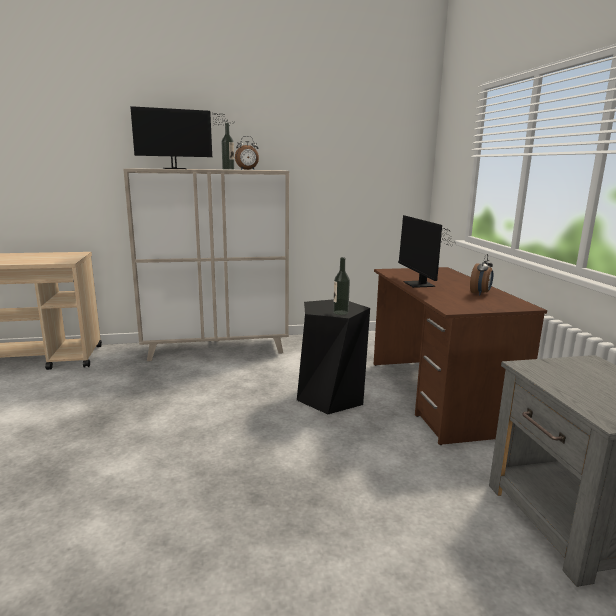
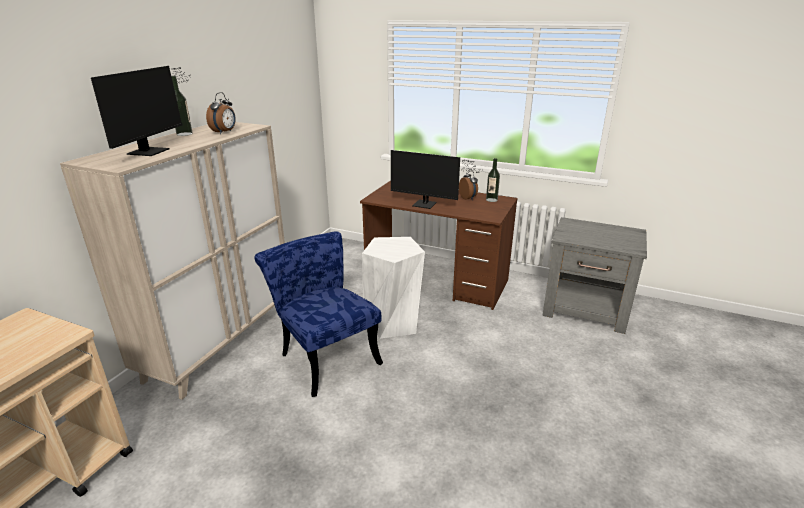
camera: 55 degrees left, 10 degrees up
black stool [297,299,370,414] -> white stool [362,237,425,339]
bottle [333,257,350,315] -> bottle moved to [486,158,500,202]
none -> blue chair [255,231,383,397]

